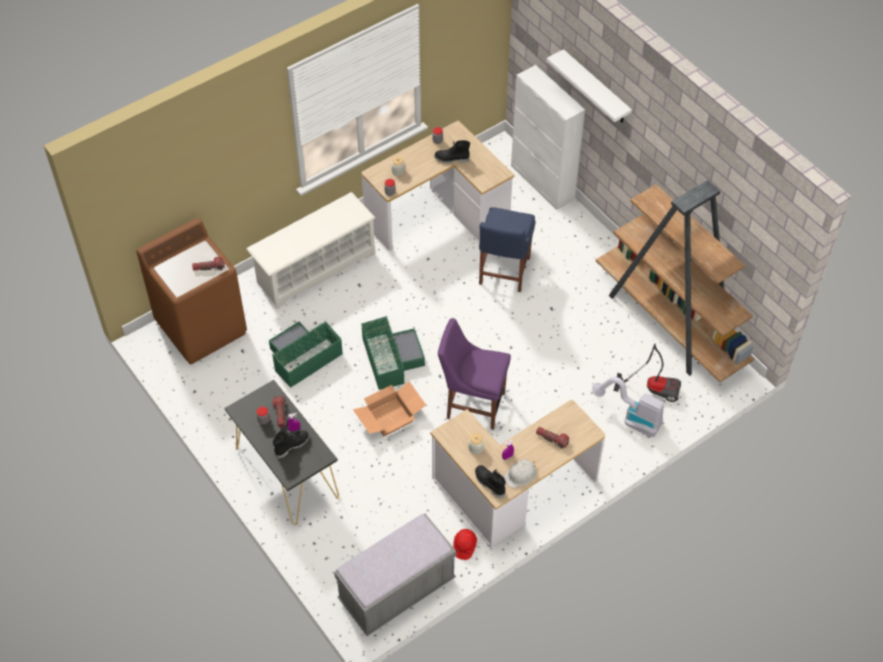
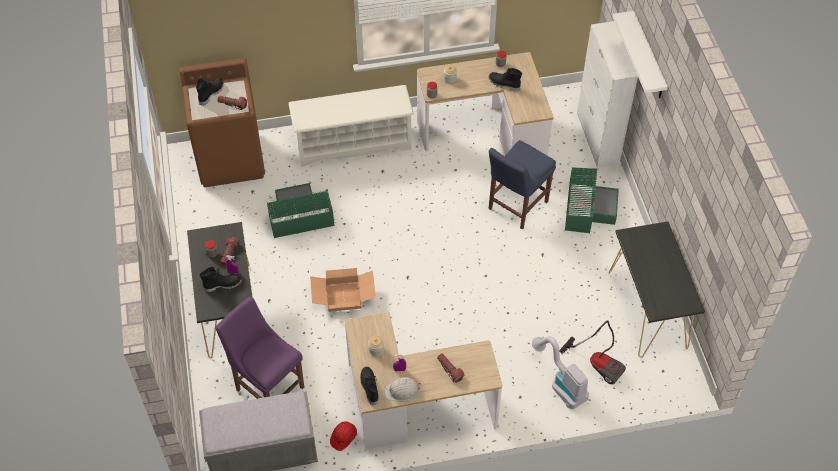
camera: 25 degrees right, 0 degrees up
green storage box [361,316,425,390] -> green storage box moved to [565,167,619,233]
purple chair [438,318,511,430] -> purple chair moved to [216,297,304,399]
brown bookcase [596,180,755,382] -> black console table [609,222,705,358]
none -> black boot [196,78,224,106]

